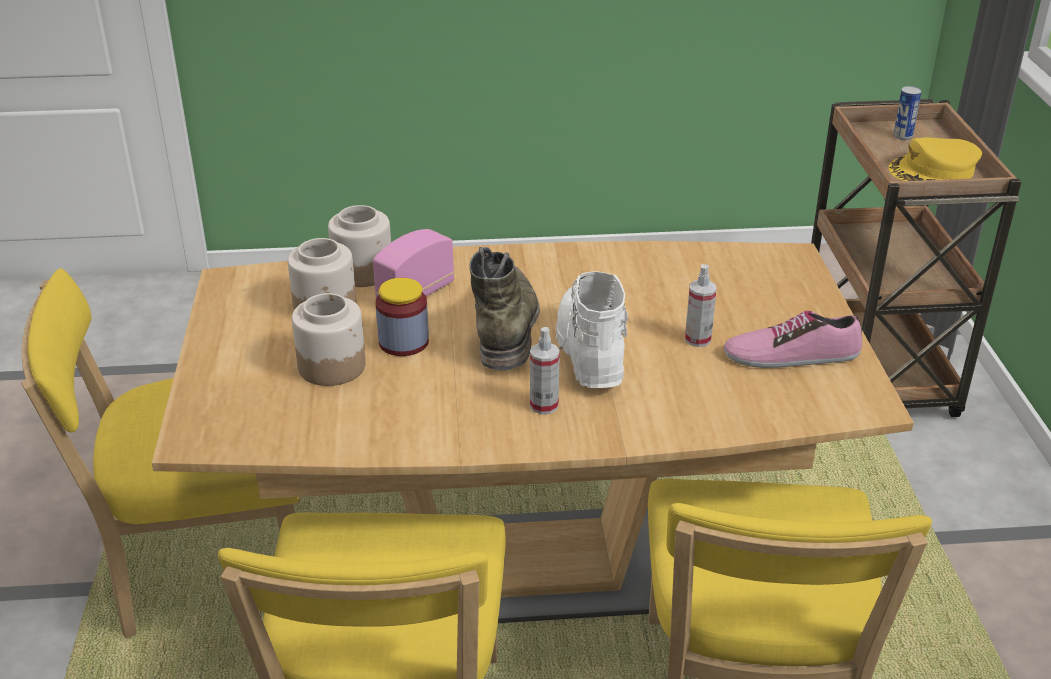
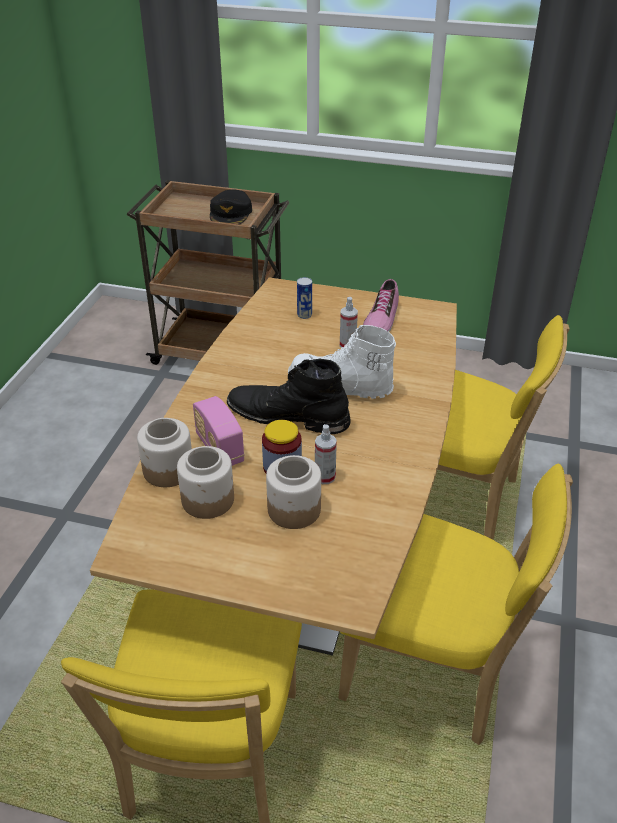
camera: 70 degrees left, 5 degrees up
green boot [469,247,540,370] -> black boot [227,359,351,434]
spray bottle [530,327,560,414] -> spray bottle moved to [315,424,337,484]
yellow cap [888,137,982,181] -> black cap [210,190,252,225]
can [893,86,922,140] -> can moved to [297,277,312,319]

